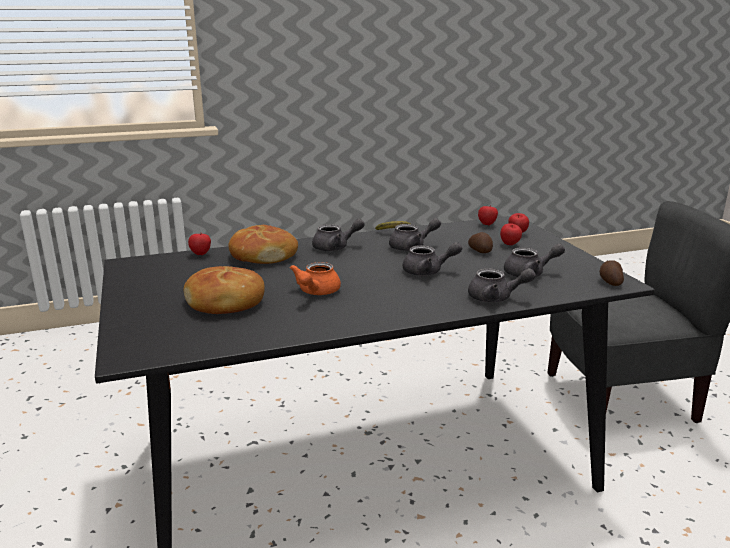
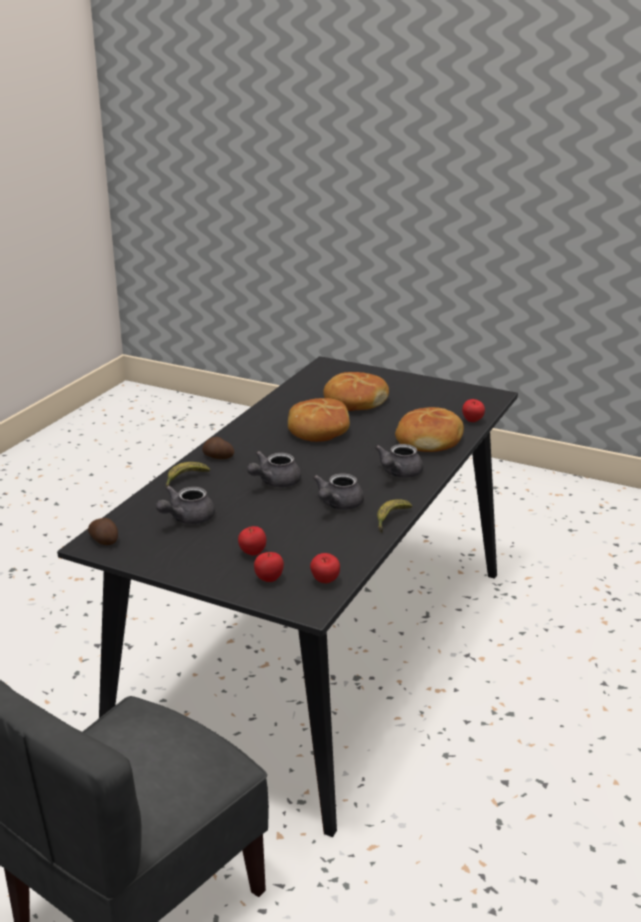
camera: 135 degrees right, 5 degrees up
orange teapot [290,262,341,295] -> bread [288,398,350,442]
potato [468,232,493,253] -> potato moved to [202,437,234,459]
grey teapot [468,268,536,303] -> banana [166,462,210,487]

